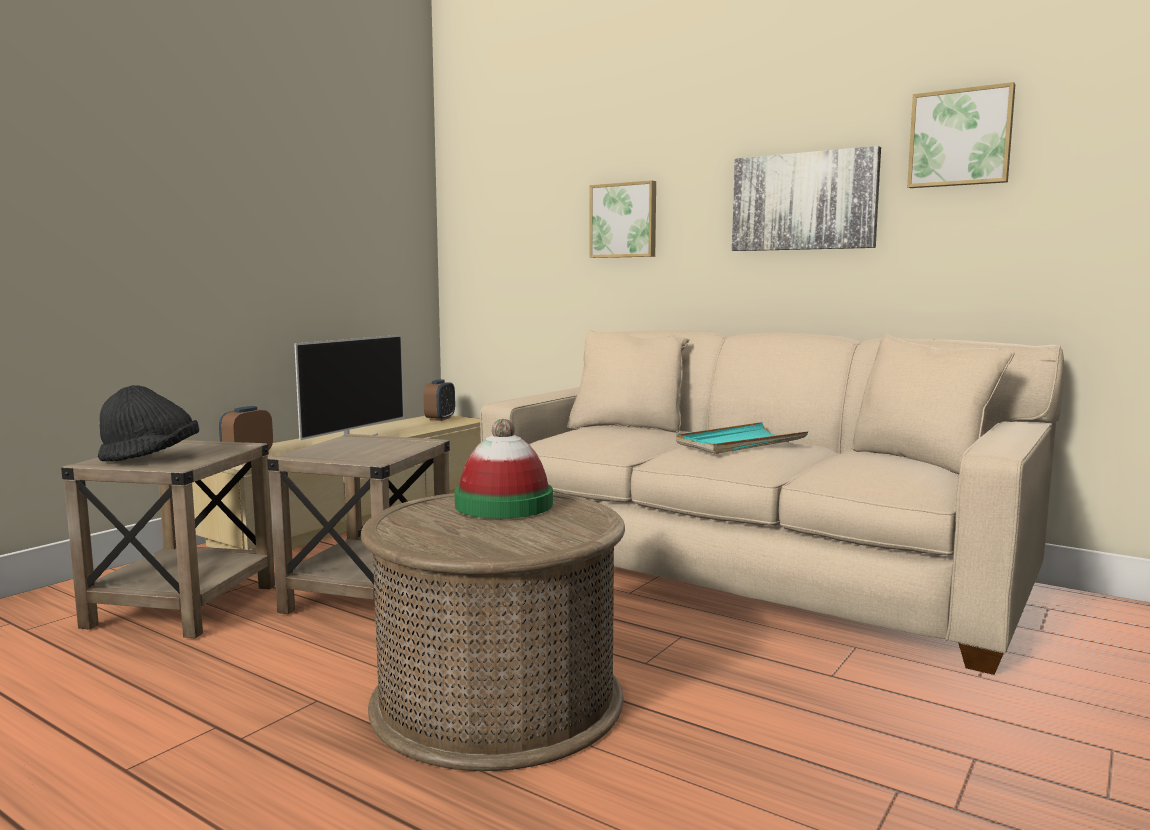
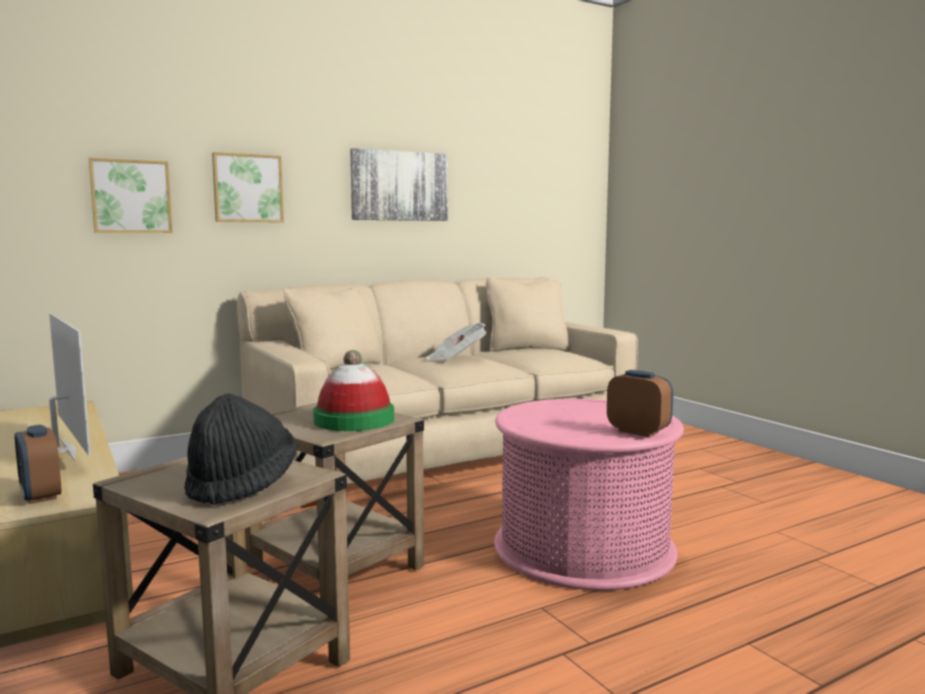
camera: 65 degrees left, 0 degrees up
brown coffee table [361,493,625,771] -> pink coffee table [494,399,684,590]
alarm clock [423,379,455,421] -> alarm clock moved to [607,370,673,437]
hat [455,419,553,519] -> hat moved to [313,350,394,431]
turquoise tray [676,422,808,454] -> newspaper [426,323,486,360]
picture [907,82,1015,188] -> picture moved to [89,158,173,233]

